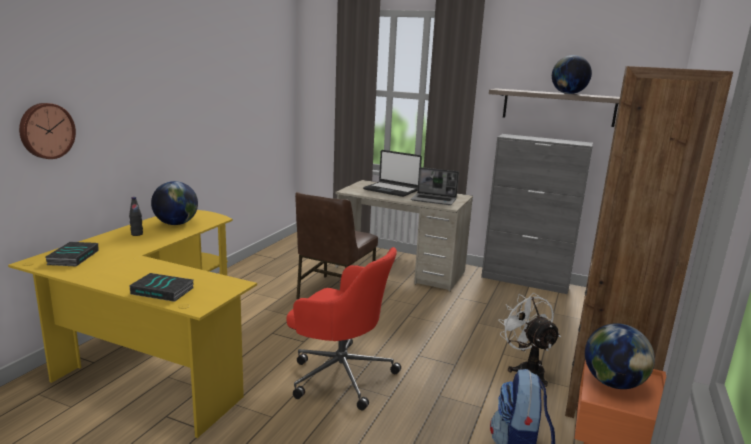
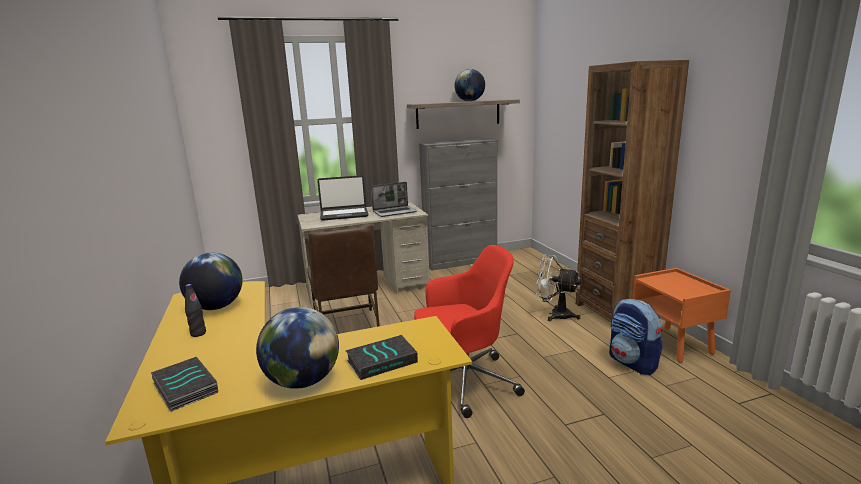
camera: 40 degrees left, 0 degrees up
wall clock [19,103,76,159] -> none
globe [585,323,655,389] -> globe moved to [256,307,339,389]

